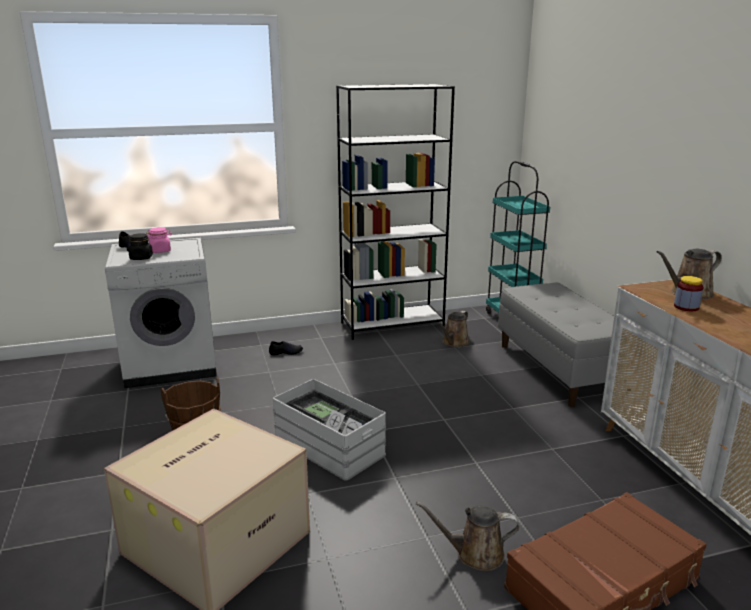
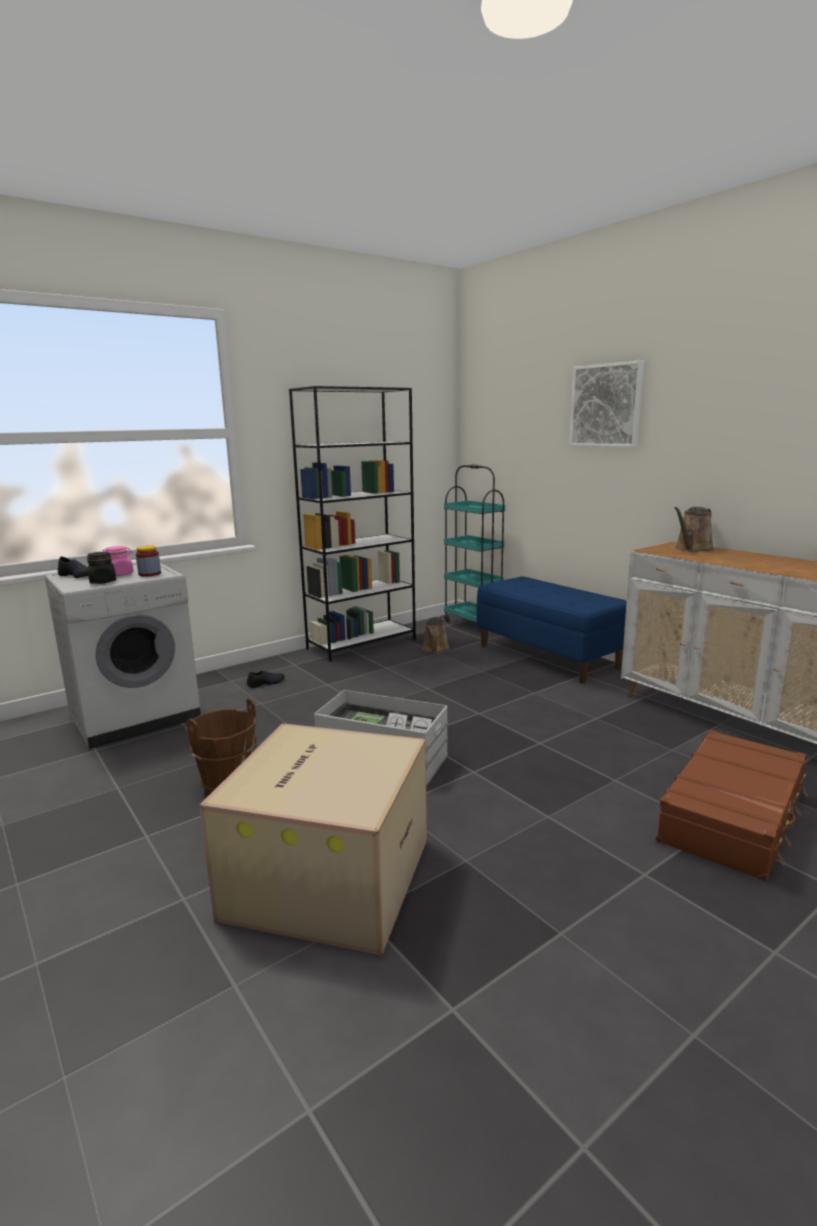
camera: 20 degrees left, 5 degrees down
brown watering can [416,501,519,571] -> none
grey bench [498,282,614,407] -> blue bench [476,576,627,683]
jar [674,276,704,311] -> jar moved to [136,546,161,577]
none -> picture [569,360,644,448]

